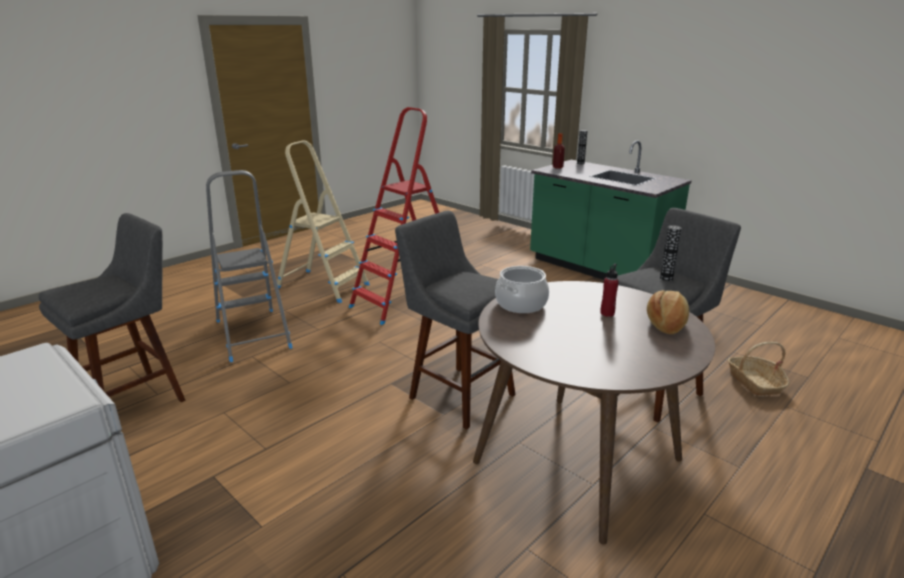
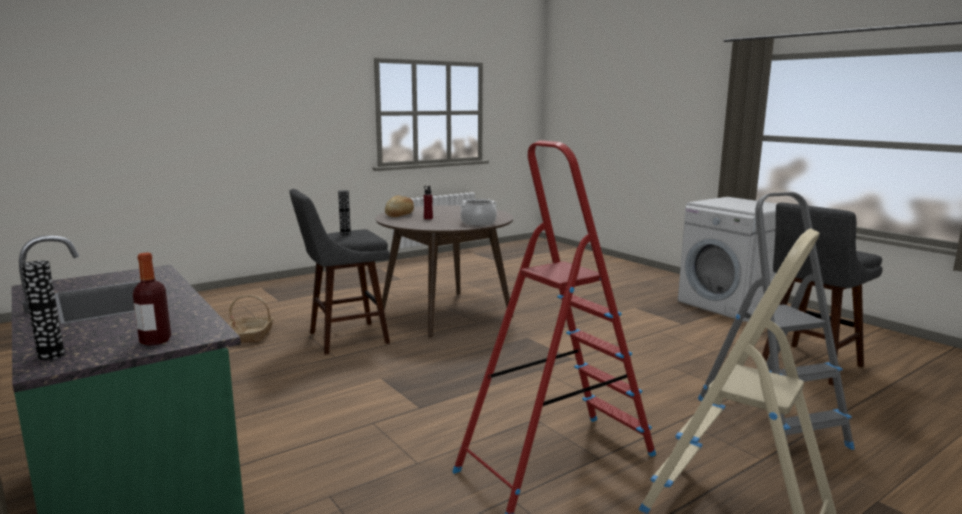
camera: 170 degrees left, 10 degrees down
grey stool [395,211,516,430] -> none

